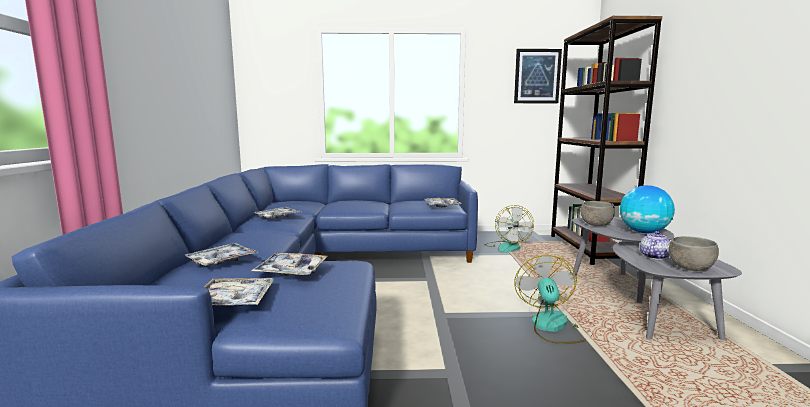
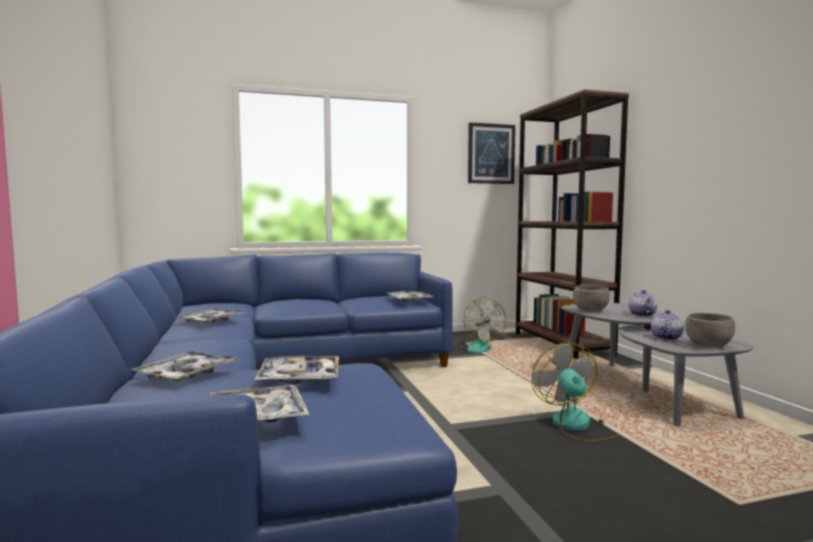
camera: 15 degrees left, 5 degrees down
globe [619,185,675,233] -> teapot [629,290,657,317]

